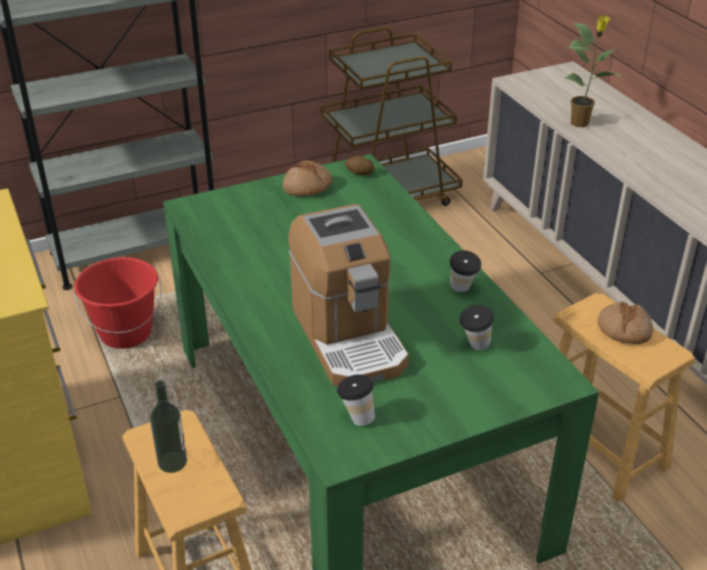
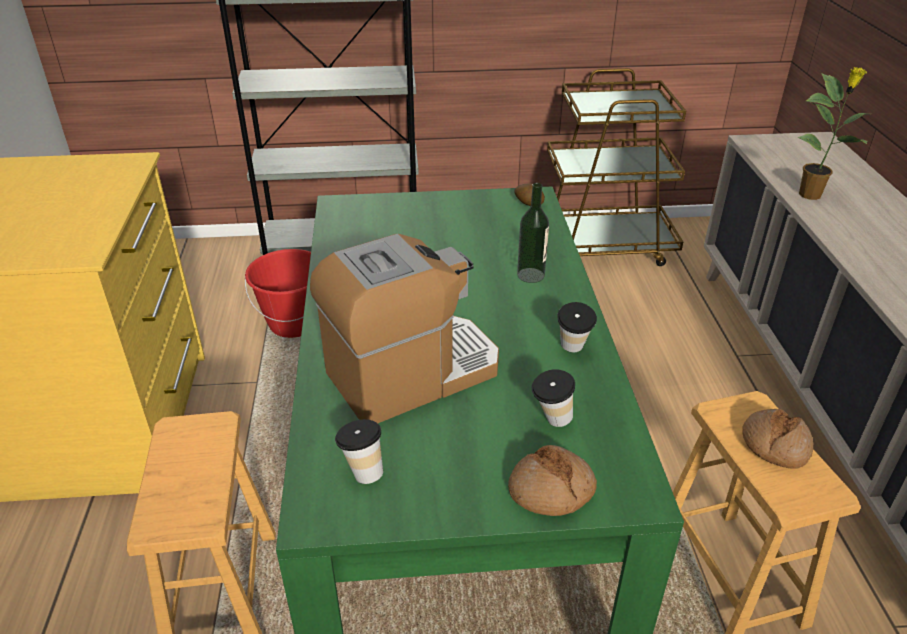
camera: 20 degrees right, 0 degrees up
bottle [150,380,187,473] -> bottle moved to [517,183,549,283]
bread [283,161,332,196] -> bread moved to [508,445,597,516]
coffee machine [289,204,409,386] -> coffee machine turned 120 degrees counterclockwise [310,234,499,423]

